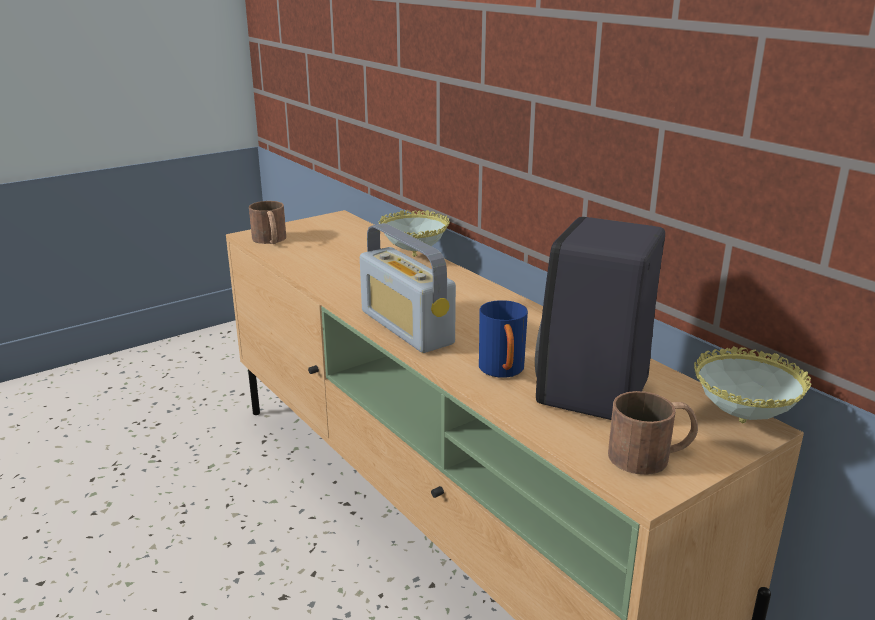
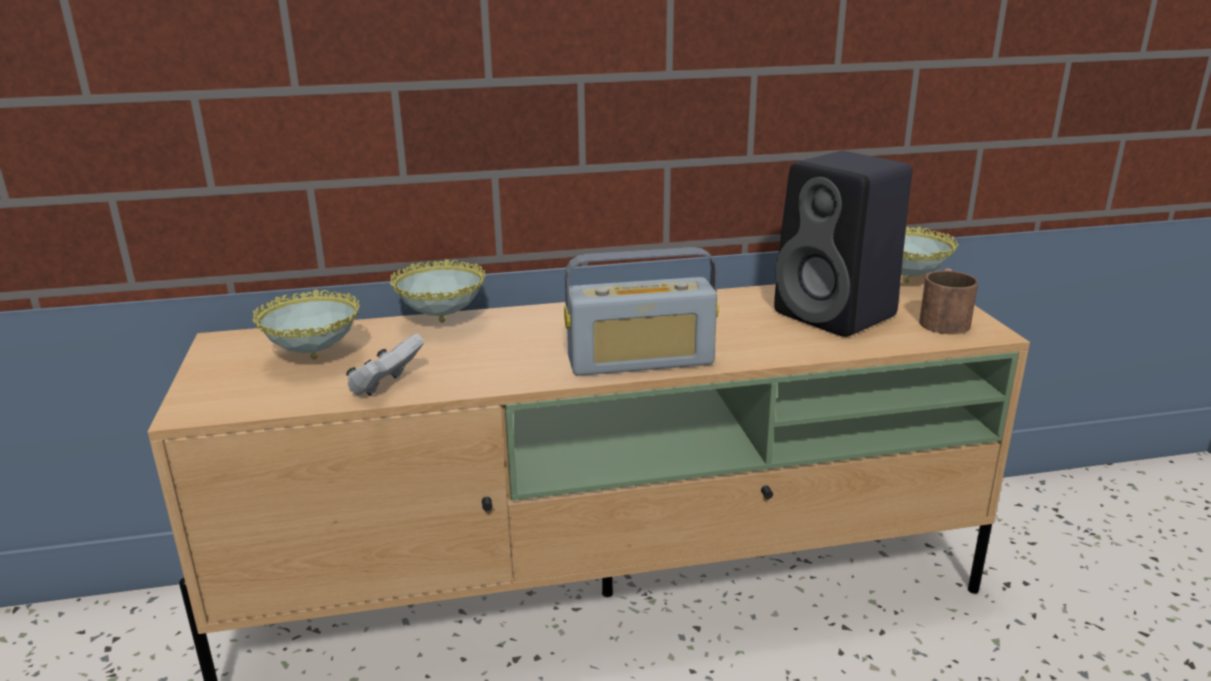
camera: 65 degrees left, 0 degrees up
brown mug [249,201,286,244] -> none
blue mug [479,300,528,378] -> none
none -> bowl [253,289,360,360]
none -> white game controller [346,334,424,396]

